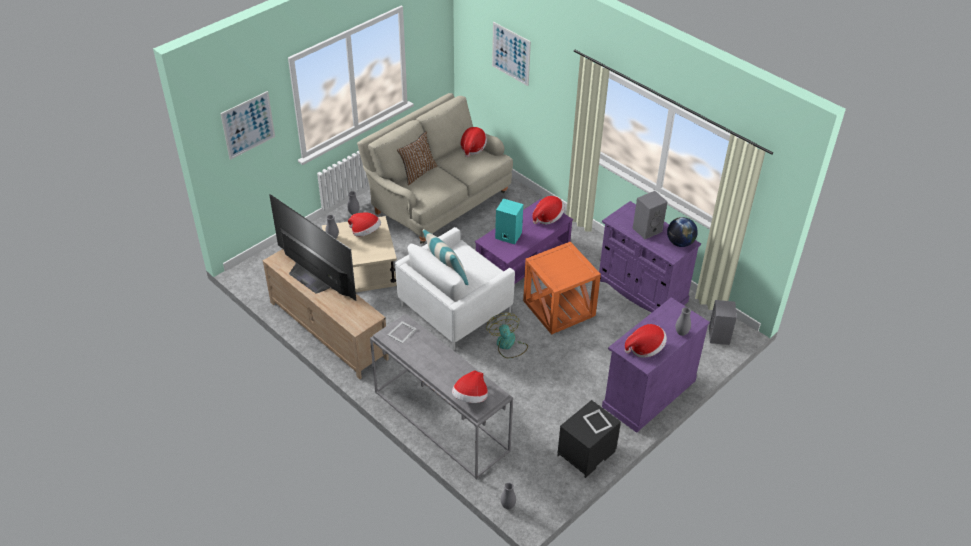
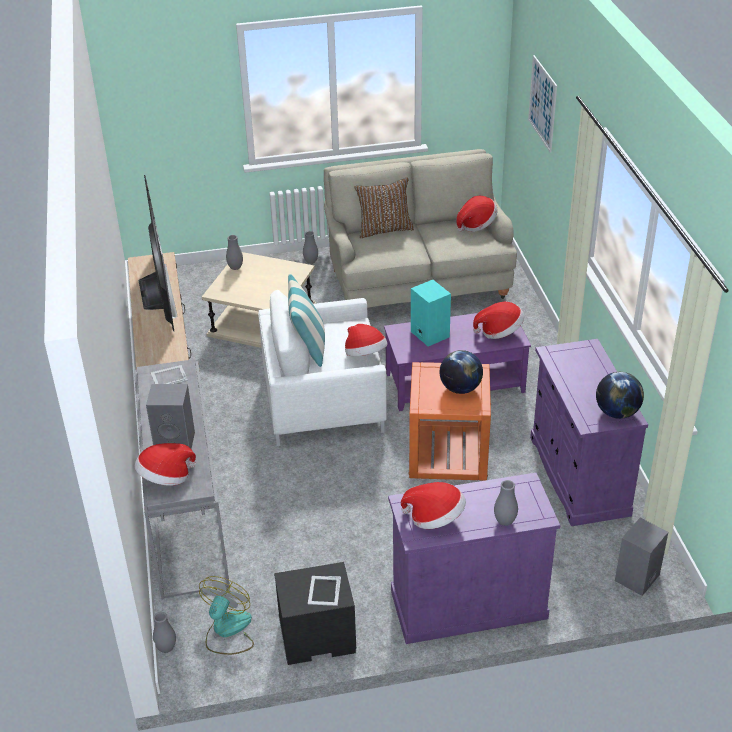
camera: 35 degrees right, 5 degrees down
picture [220,91,275,160] -> none
hat [348,212,381,237] -> hat moved to [345,324,388,356]
fan [486,313,528,358] -> fan moved to [199,576,254,655]
grey speaker [633,191,667,239] -> grey speaker moved to [146,384,195,449]
none -> globe [440,350,483,394]

